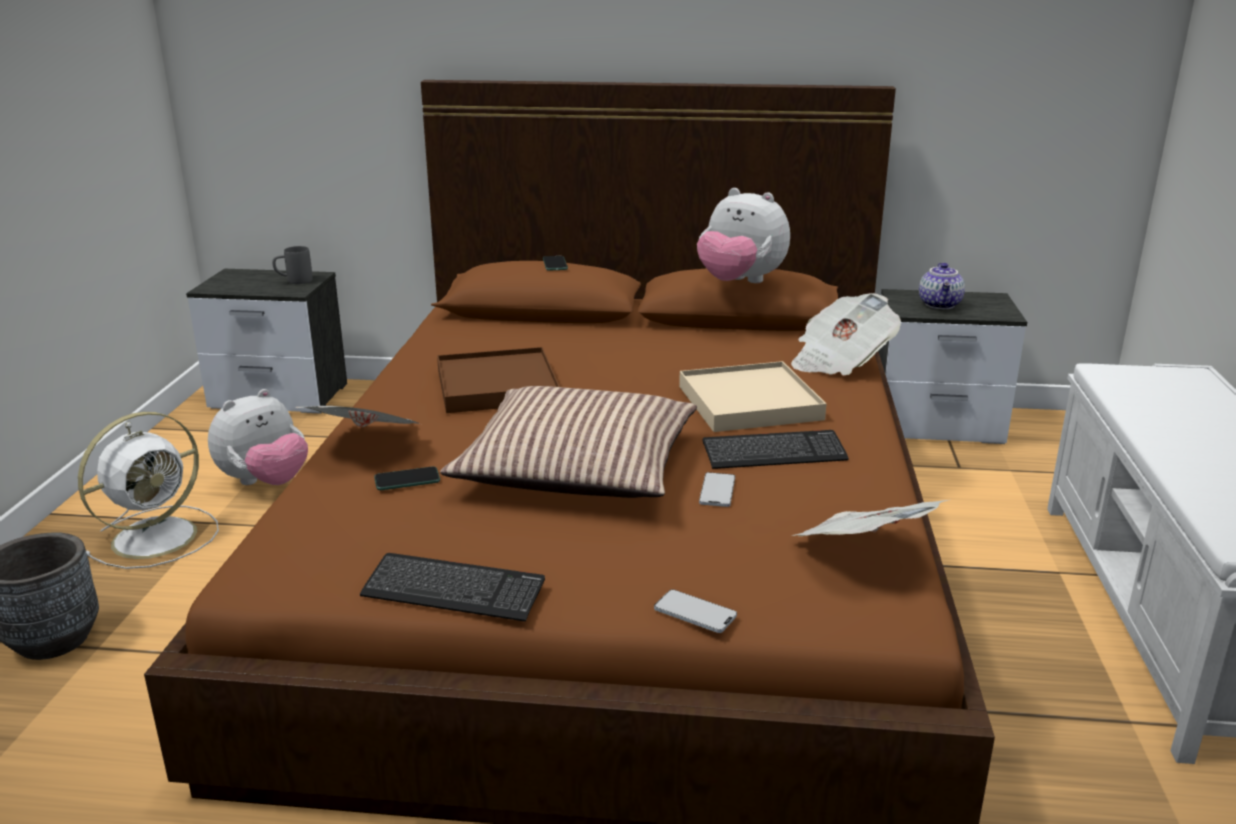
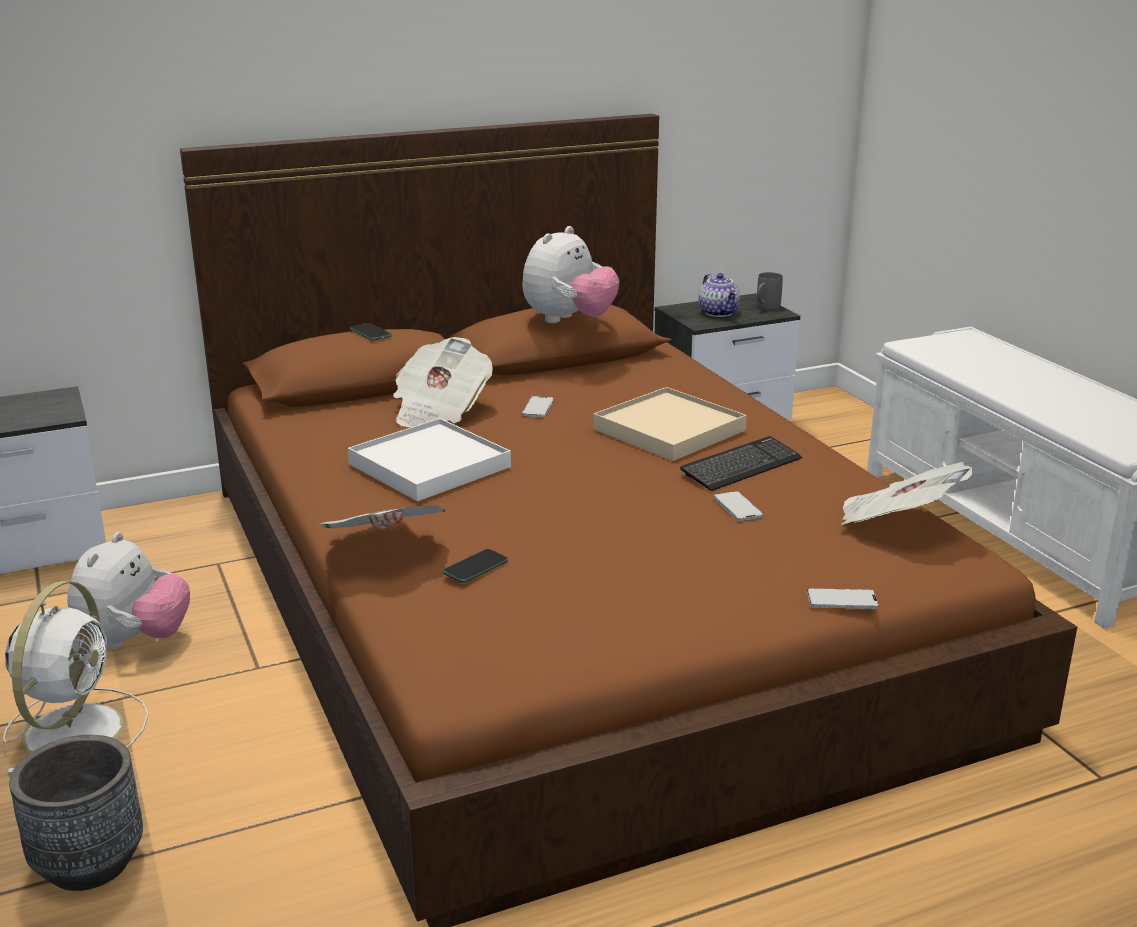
camera: 30 degrees left, 0 degrees up
grey mug [272,246,313,284] -> grey mug moved to [757,272,783,310]
keyboard [360,553,545,622] -> none
brown tray [437,347,560,413] -> white tray [348,418,511,501]
pillow [440,386,697,498] -> none
plush toy [697,188,790,283] -> plush toy turned 60 degrees counterclockwise [522,226,619,323]
newspaper [791,293,901,375] -> newspaper moved to [393,337,493,427]
none -> phone [522,396,554,417]

